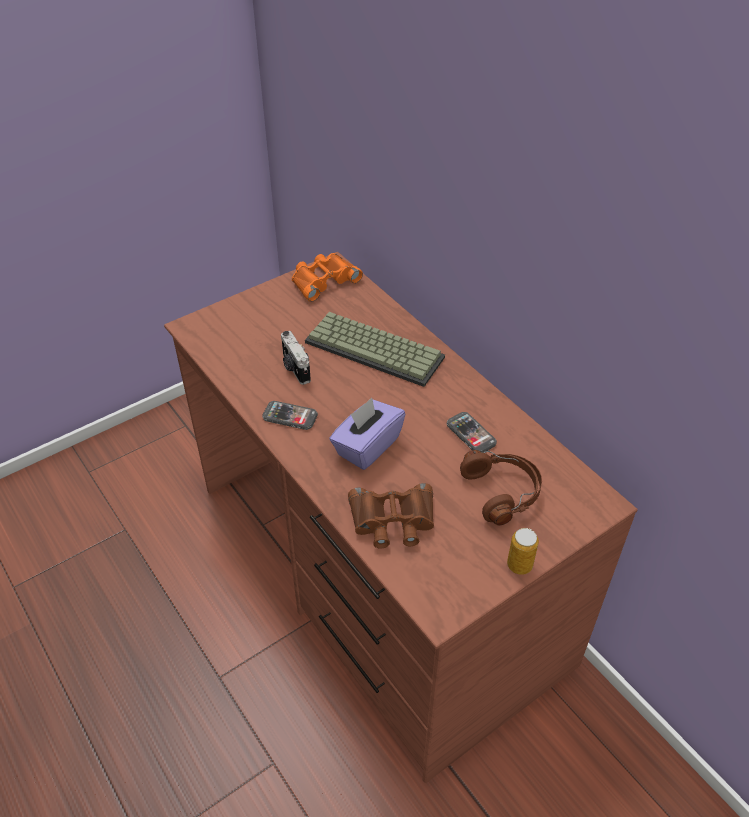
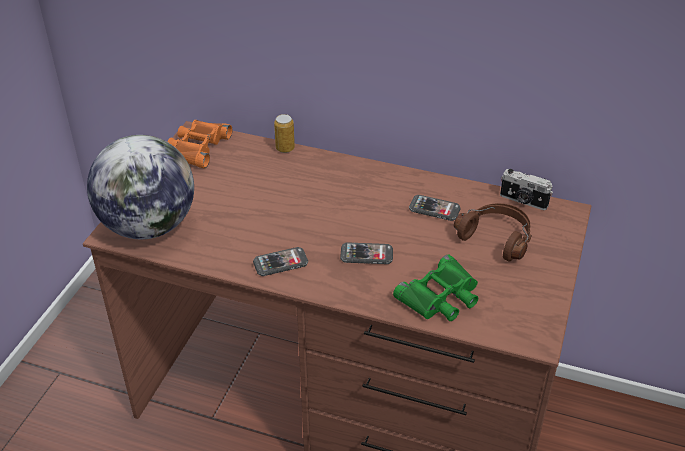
camera: 35 degrees left, 5 degrees down
camera [281,331,311,385] -> camera moved to [500,169,553,210]
keyboard [305,312,445,387] -> none
purple tissue box [329,398,405,470] -> phone [340,242,393,264]
brown binoculars [348,483,434,548] -> green binoculars [393,255,478,321]
can [507,528,539,575] -> can moved to [274,114,295,153]
none -> globe [87,135,194,239]

